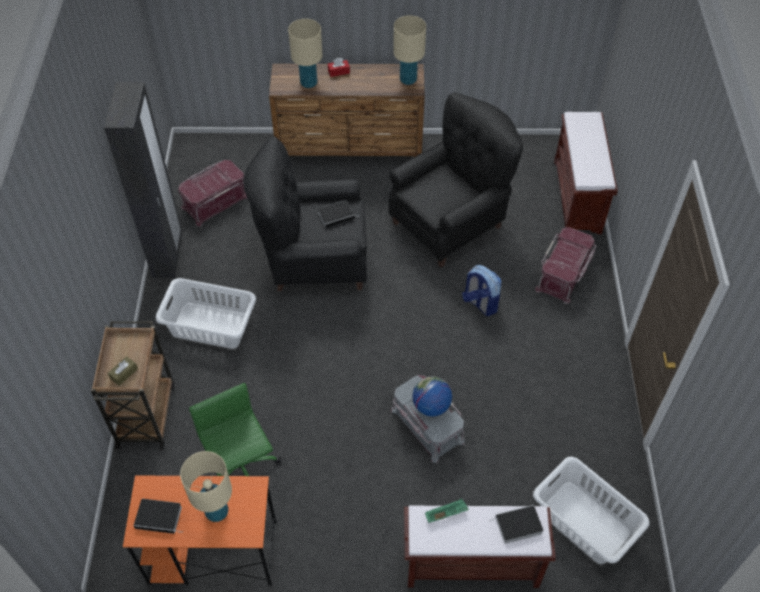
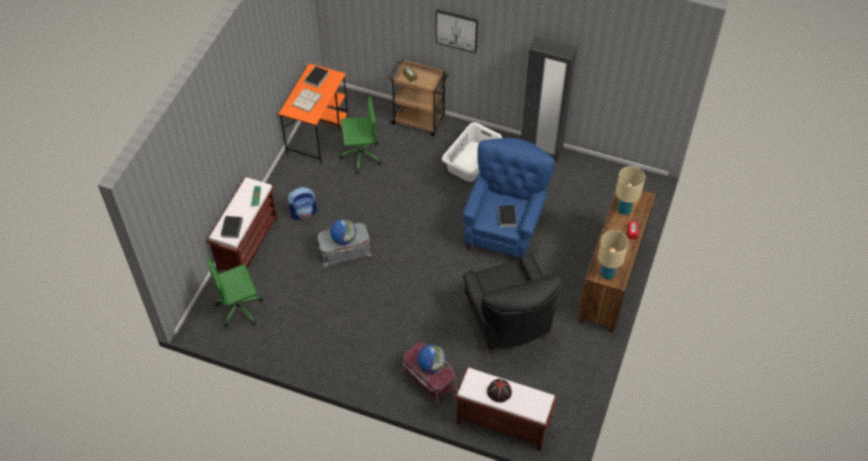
camera: 110 degrees right, 0 degrees up
red storage box [178,160,248,226] -> none
beige table lamp [180,451,232,522] -> white book [292,88,323,112]
black armchair [244,136,367,291] -> blue armchair [462,138,555,263]
backpack [462,265,502,316] -> backpack moved to [288,187,317,220]
white laundry basket [533,457,649,564] -> green office chair [206,258,263,328]
none -> globe [417,344,446,373]
none -> picture [436,9,478,54]
none -> black hat [487,379,512,403]

